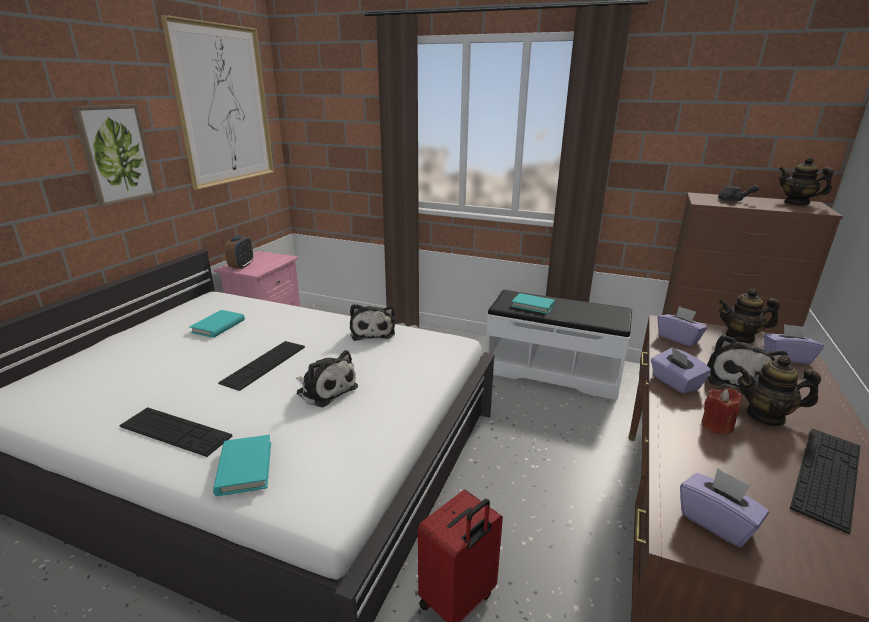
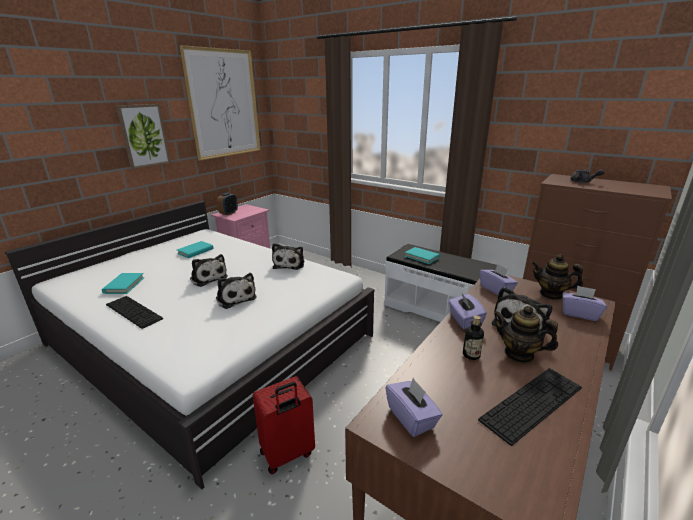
camera: 15 degrees right, 0 degrees up
turquoise book [213,435,271,496] -> turquoise book moved to [102,273,145,294]
keyboard [218,341,305,391] -> plush toy [190,254,228,287]
red candle [701,388,742,435] -> bottle [463,315,484,360]
teapot [779,157,834,205] -> none

